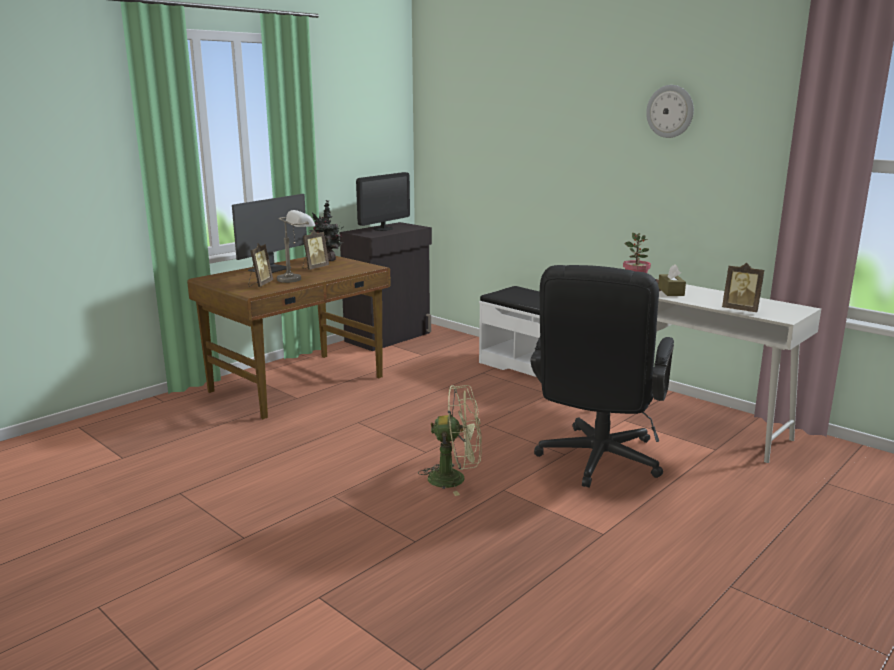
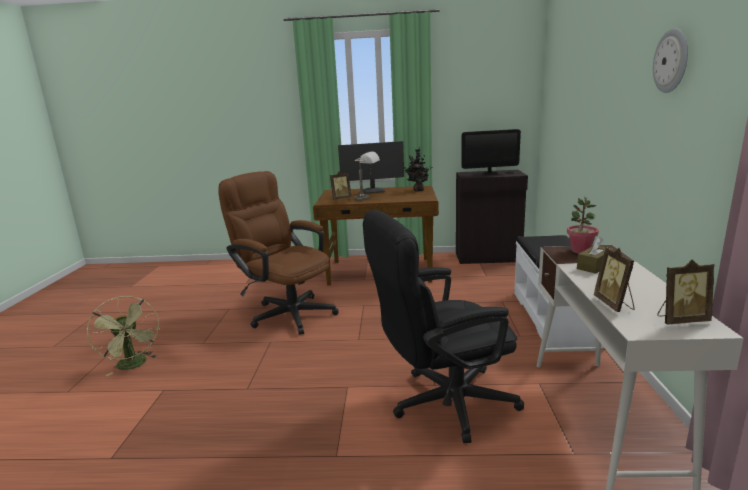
camera: 50 degrees right, 0 degrees up
picture frame [303,230,329,270] -> picture frame moved to [657,260,715,324]
green fan [418,385,482,496] -> green fan moved to [87,296,160,376]
none -> brown office chair [218,171,339,335]

